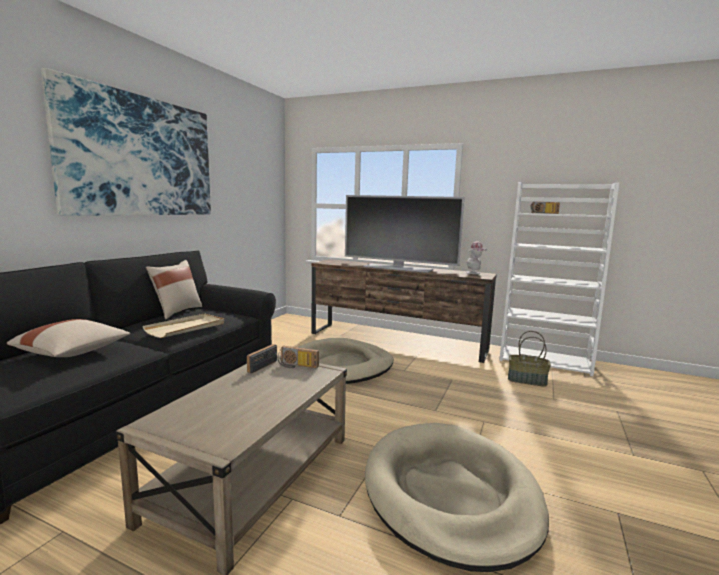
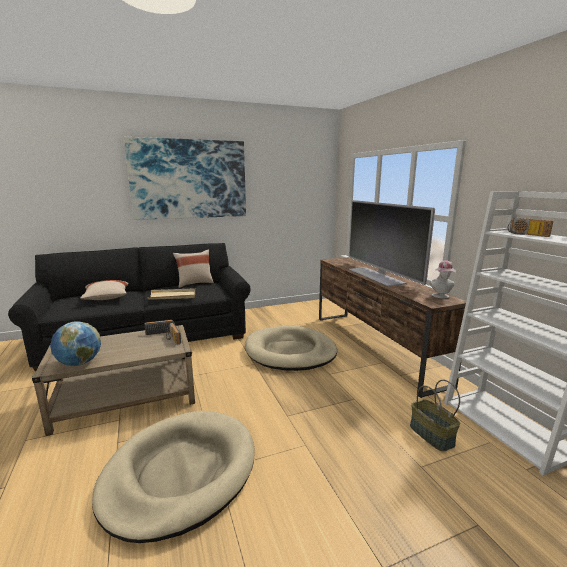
camera: 45 degrees right, 5 degrees up
none -> globe [50,321,101,366]

